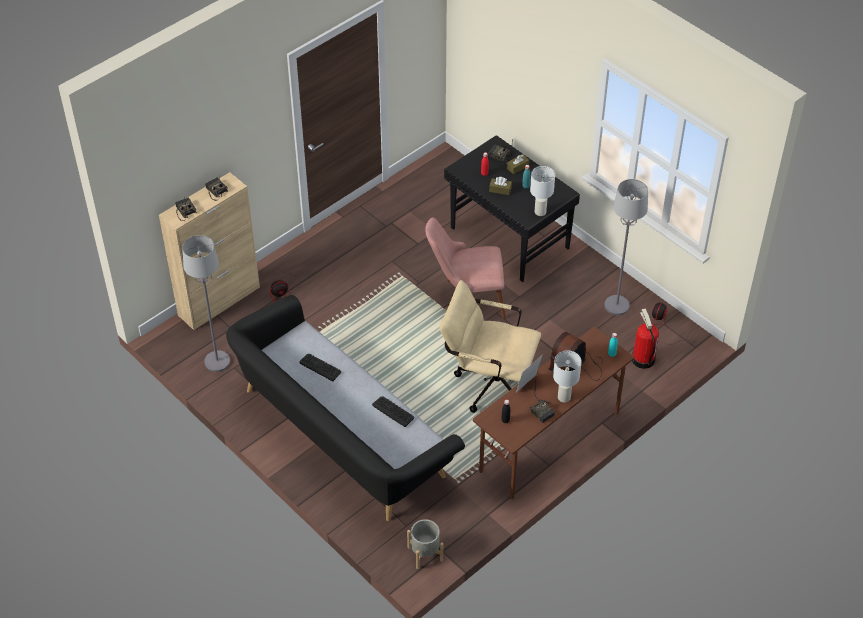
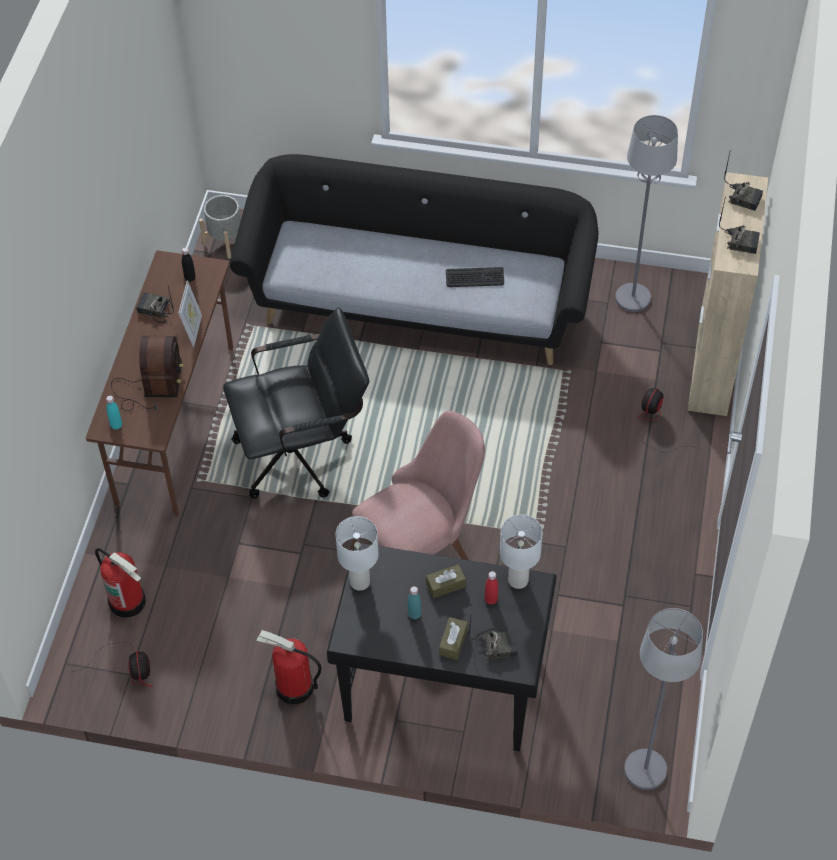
camera: 145 degrees right, 5 degrees up
keyboard [372,396,414,427] -> none
beige office chair [439,280,541,413] -> black office chair [223,307,369,499]
white table lamp [553,350,582,403] -> white table lamp moved to [500,514,543,589]
grey floor lamp [604,179,648,315] -> grey floor lamp moved to [624,608,703,790]
none -> fire extinguisher [256,630,322,704]

